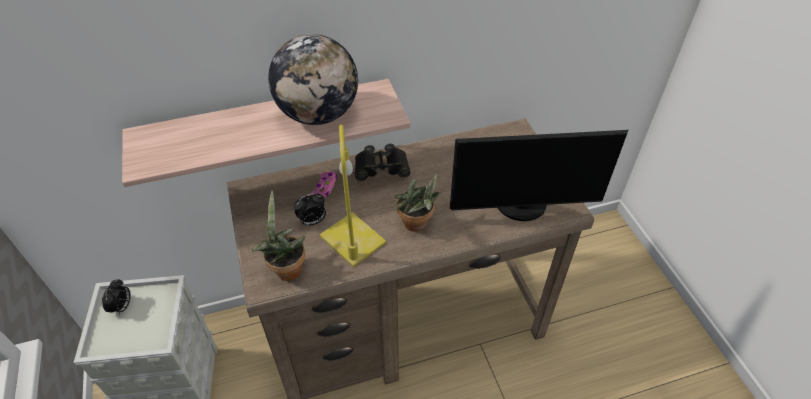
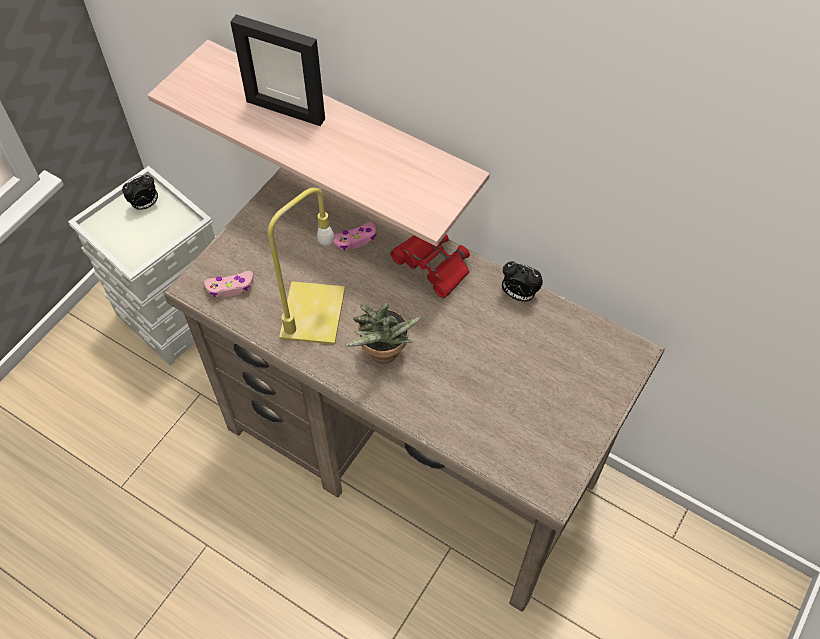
camera: 50 degrees right, 10 degrees up
potted plant [252,190,305,281] -> pink game controller [204,271,253,297]
globe [268,34,358,125] -> none
alarm clock [294,193,326,226] -> alarm clock moved to [502,261,543,302]
black binoculars [355,144,411,181] -> red binoculars [390,234,470,298]
monitor [450,130,628,221] -> none
none -> picture frame [230,14,325,126]

